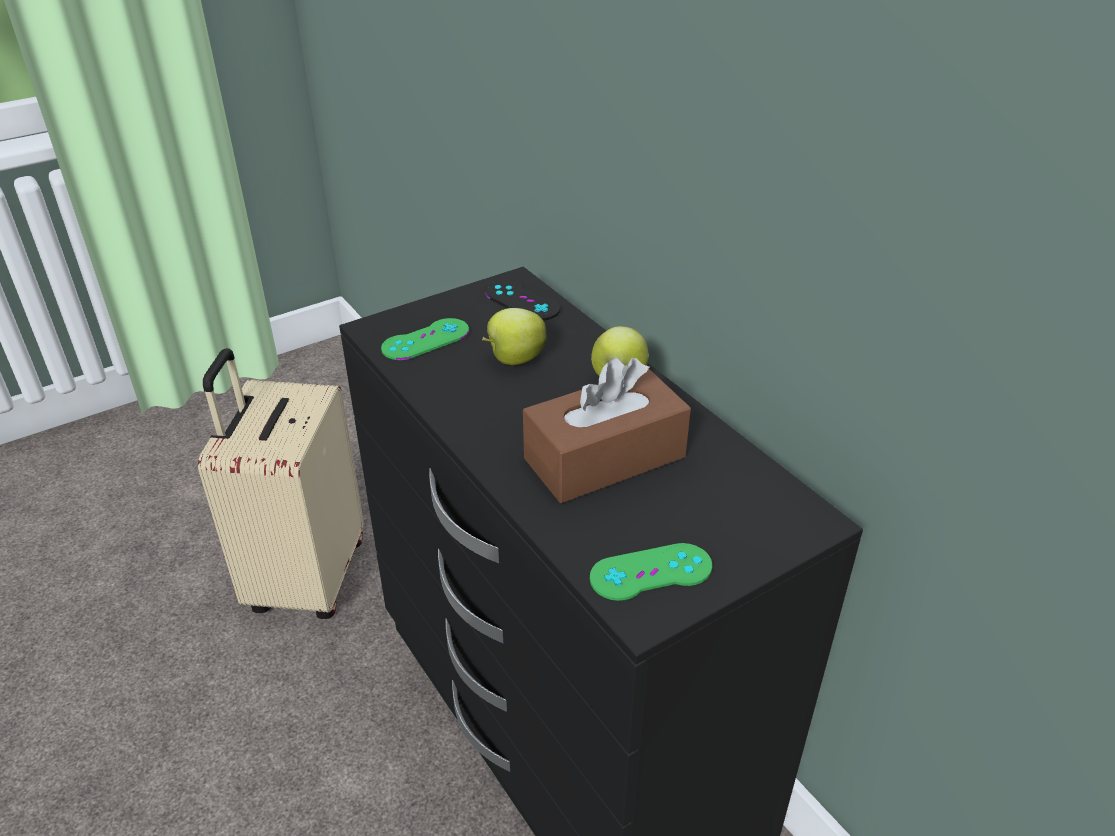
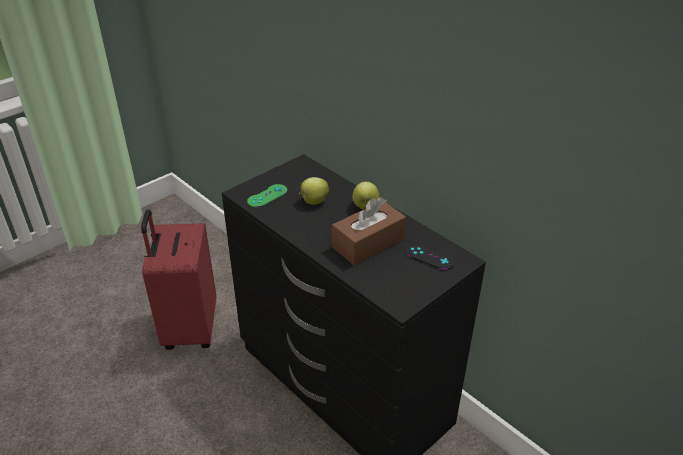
camera: 10 degrees left, 0 degrees up
beige suitcase [198,348,363,619] -> red suitcase [141,209,216,350]
black game controller [485,281,560,321] -> black game controller moved to [406,244,455,270]
green game controller [590,543,712,601] -> none

